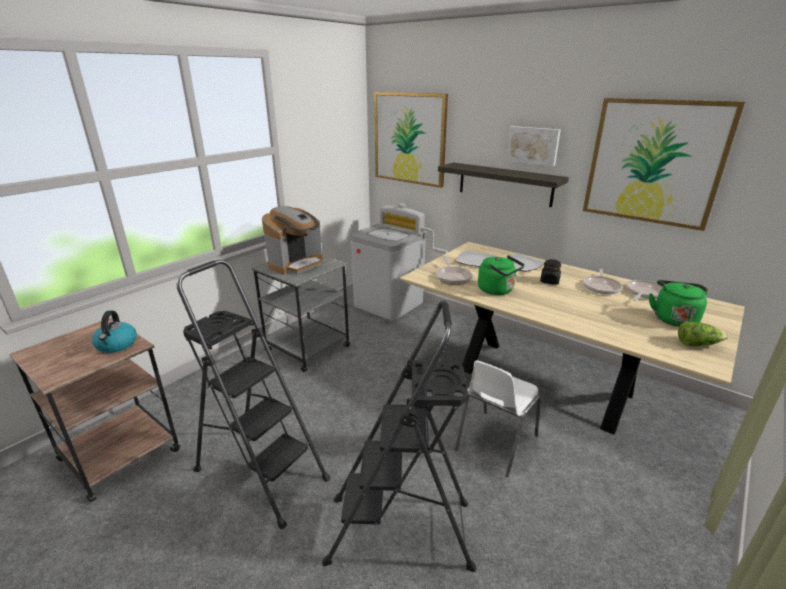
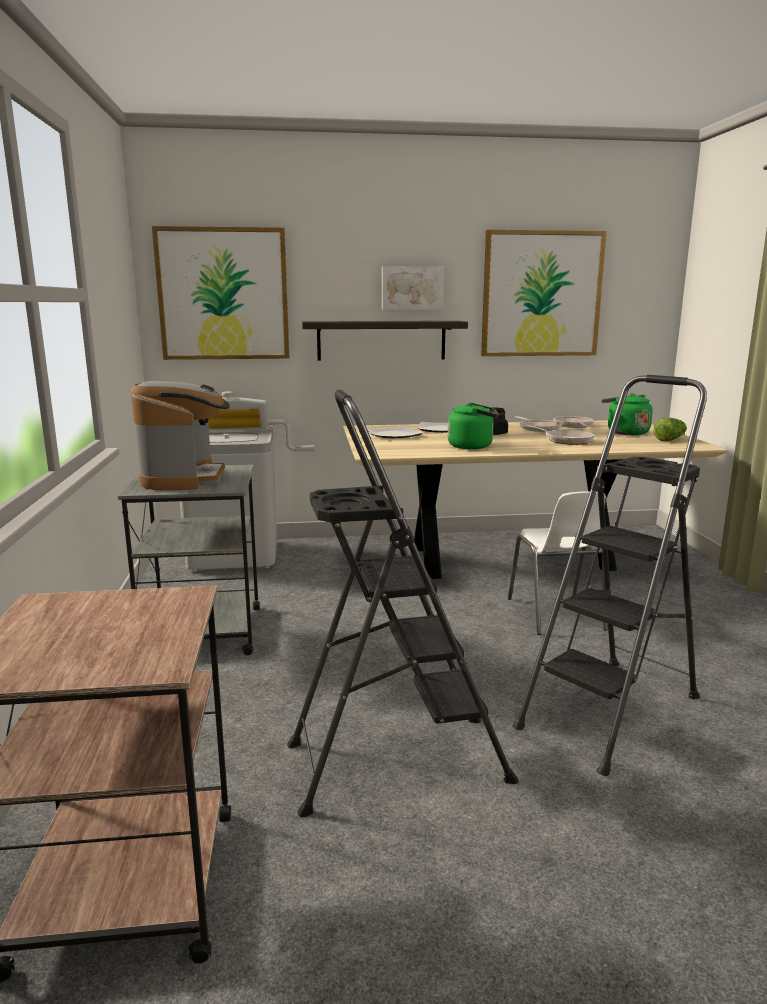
camera: 45 degrees left, 10 degrees down
kettle [92,310,137,353] -> none
frying pan [435,255,473,285] -> frying pan moved to [520,425,595,445]

